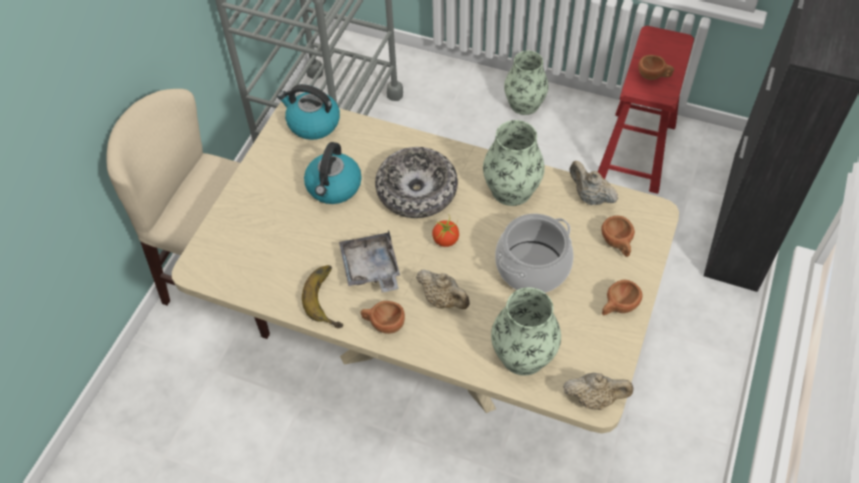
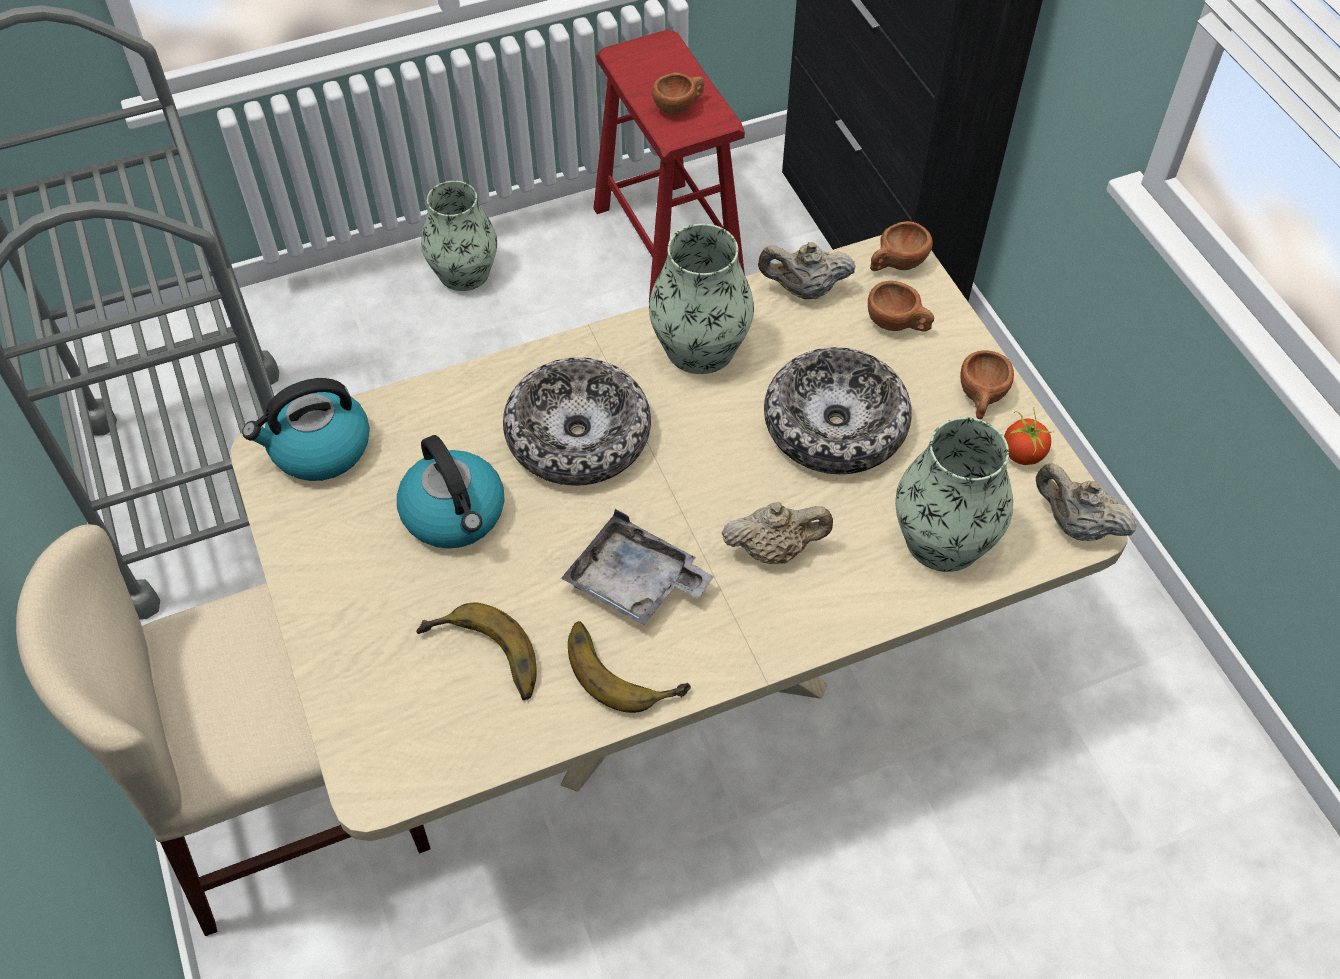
camera: 45 degrees left, 0 degrees up
brown cup [361,301,405,334] -> brown cup moved to [870,221,933,271]
tomato [432,214,459,247] -> tomato moved to [1004,408,1054,465]
cooking pot [495,214,574,293] -> bowl [764,347,912,474]
beige teapot [563,373,634,410] -> beige teapot turned 105 degrees counterclockwise [1036,463,1138,541]
none -> banana [416,602,537,700]

